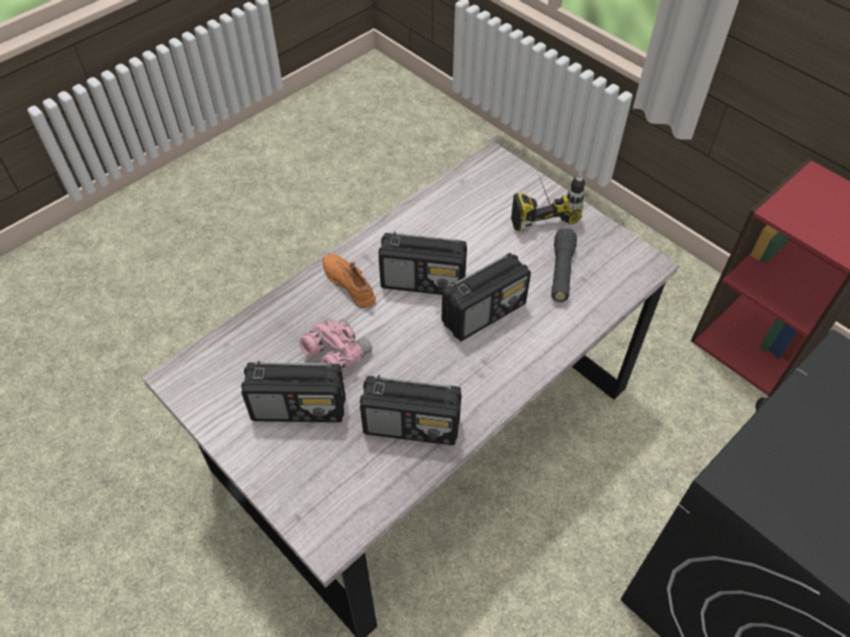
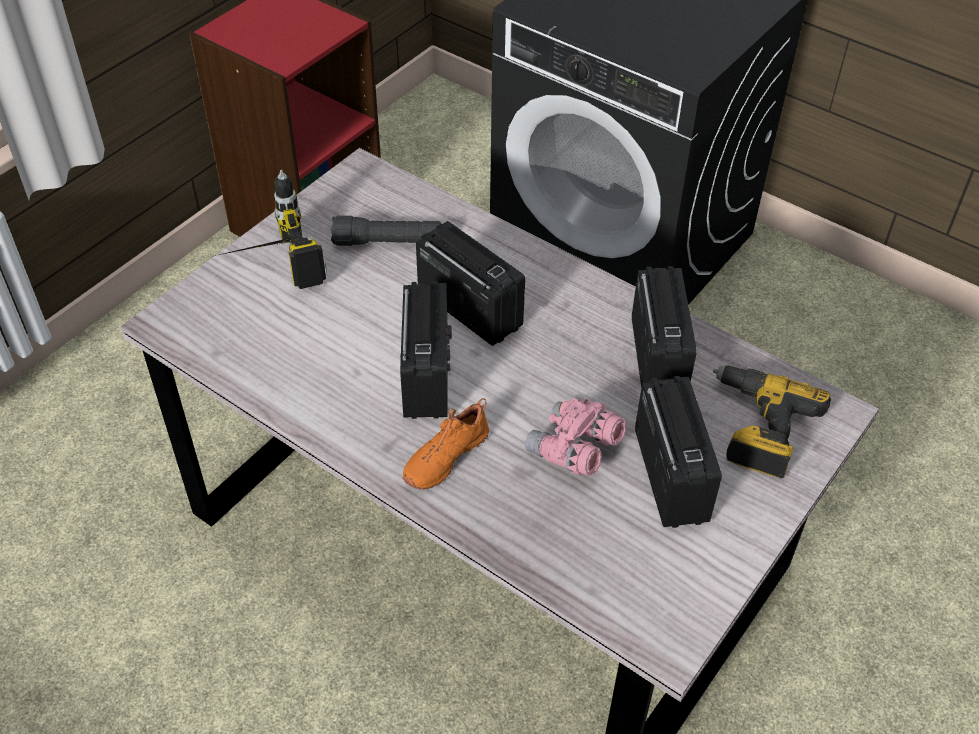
camera: 100 degrees left, 5 degrees down
none -> power drill [713,365,831,478]

